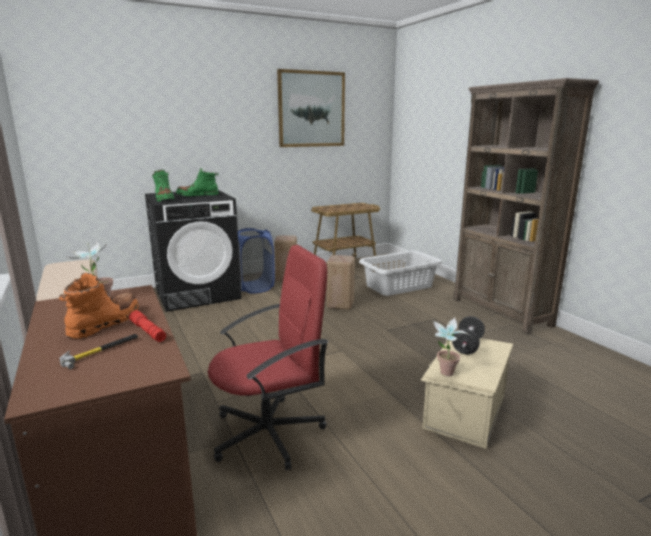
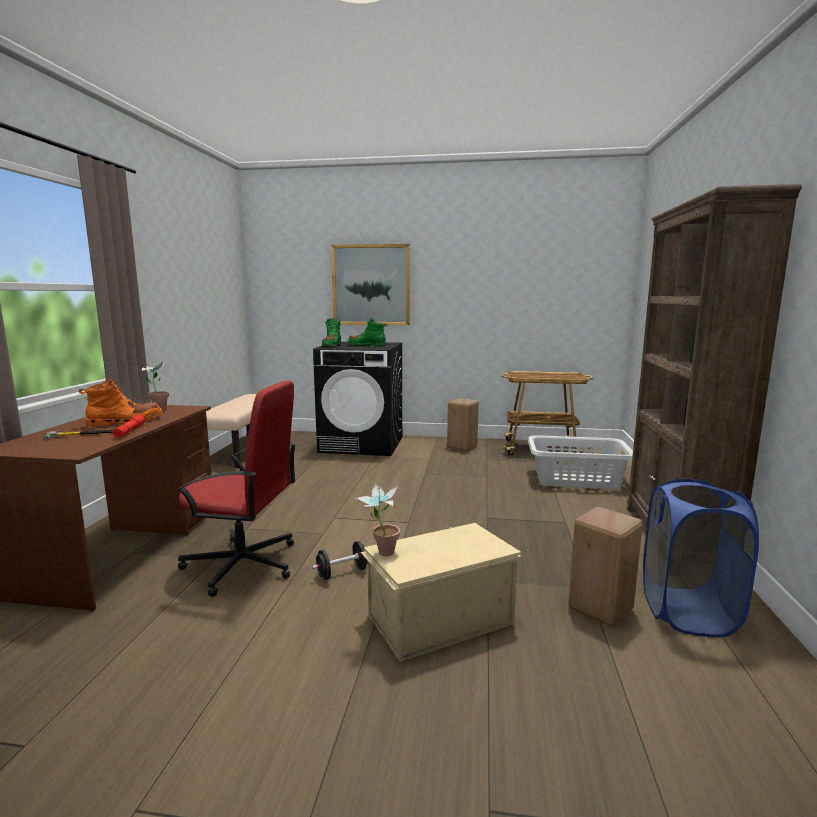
camera: 35 degrees right, 5 degrees down
blue laundry basket [238,228,275,294] -> blue laundry basket moved to [643,479,759,637]
picture [277,69,345,147] -> picture moved to [331,244,410,325]
beige stool [327,255,355,310] -> beige stool moved to [568,507,643,627]
black dumbbell [452,316,485,354] -> black dumbbell moved to [312,541,367,580]

